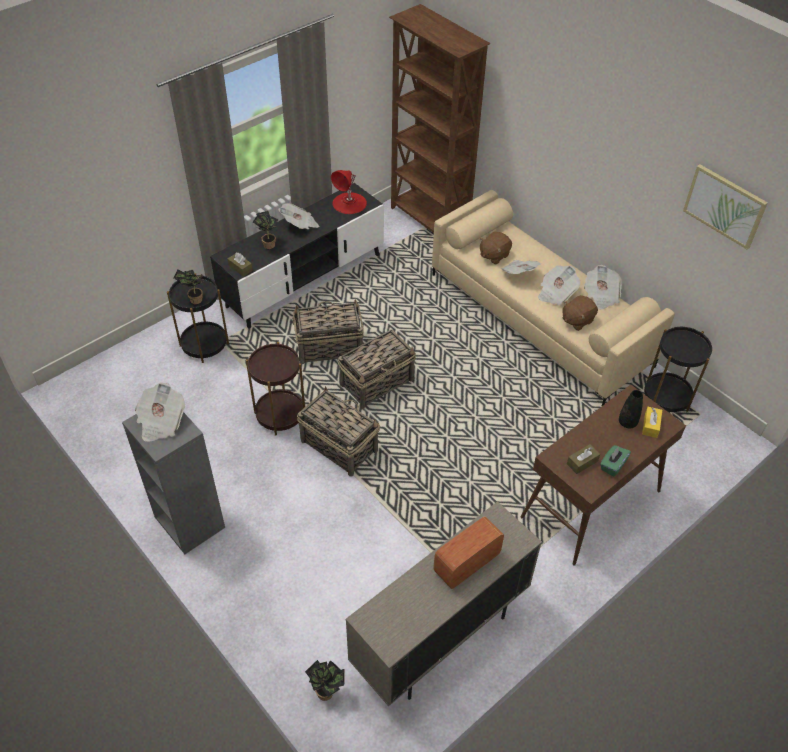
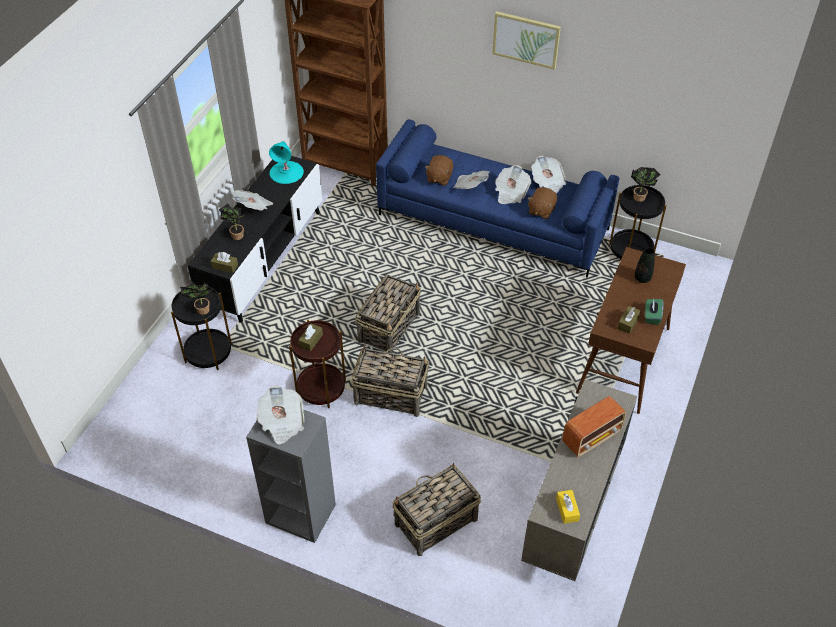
camera: 25 degrees left, 0 degrees up
basket [292,299,364,364] -> basket moved to [392,463,481,556]
potted plant [305,660,345,701] -> potted plant moved to [631,167,660,202]
red table lamp [331,170,367,214] -> turquoise table lamp [269,141,304,184]
beige sofa [432,190,675,406] -> blue sofa [376,119,619,278]
radio [433,517,504,589] -> radio turned 150 degrees counterclockwise [562,396,626,457]
yellow tissue box [642,407,662,438] -> yellow tissue box moved to [556,490,580,524]
picture [683,164,768,250] -> picture moved to [492,11,561,70]
none -> brown tissue box [298,324,323,351]

